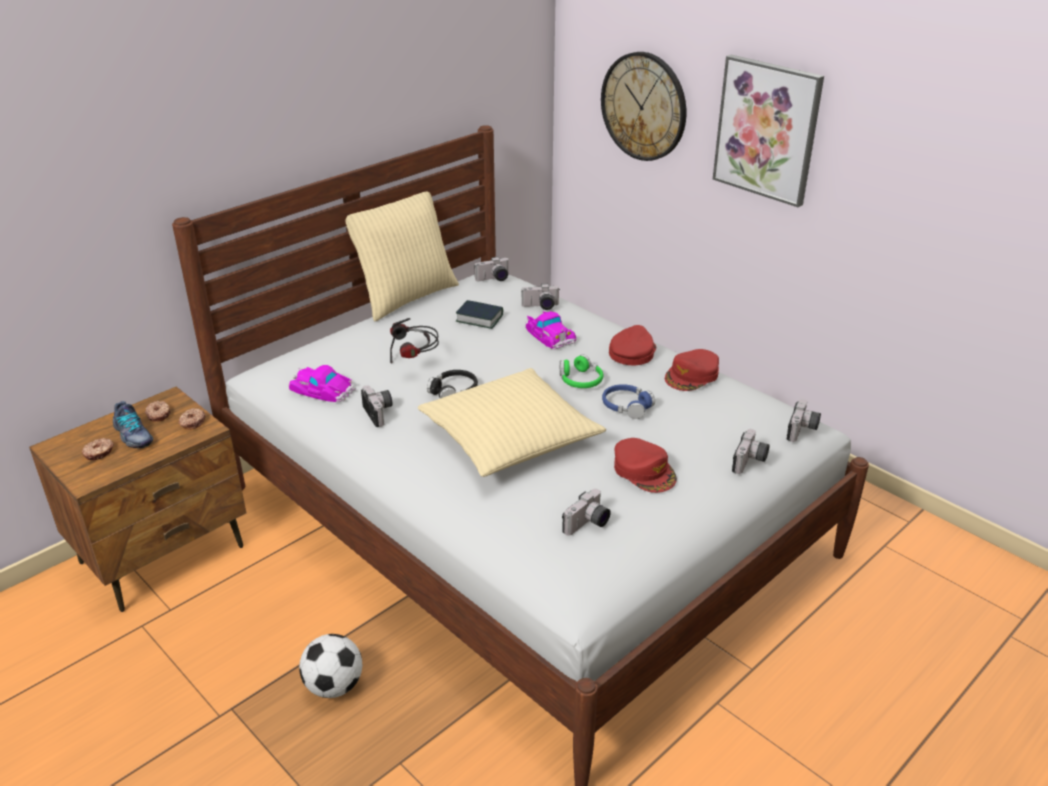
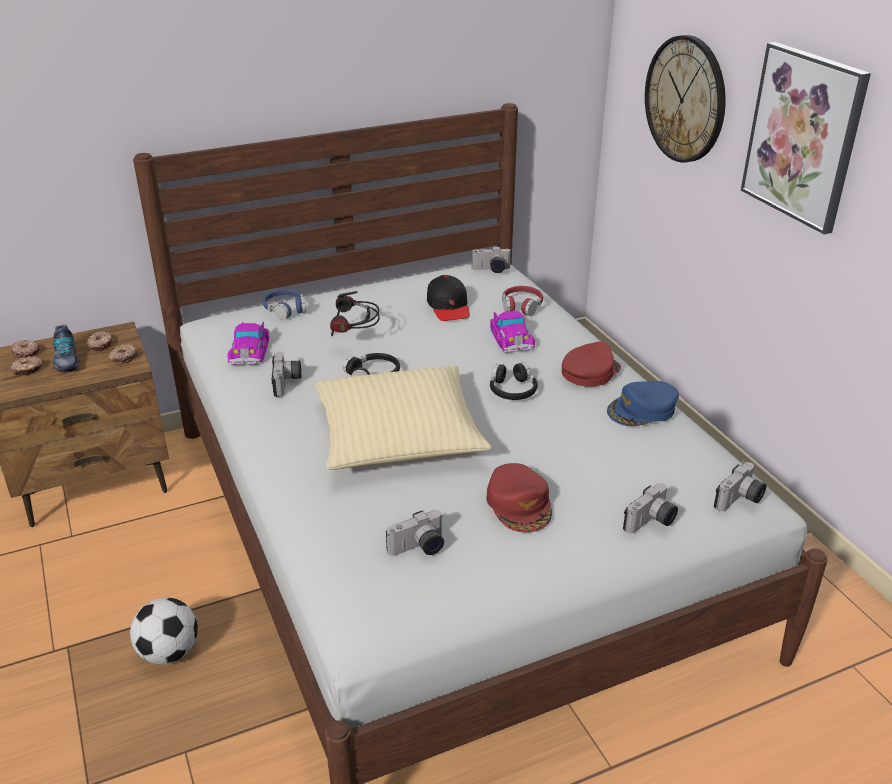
camera: 20 degrees right, 0 degrees up
toy car [288,365,356,402] -> toy car turned 135 degrees counterclockwise [228,322,269,365]
beige pillow [346,191,459,321] -> none
book [456,300,503,329] -> black cap [427,275,470,321]
camera [522,284,559,310] -> red headphones [502,286,543,316]
green headphones [560,354,603,388] -> black headphones [490,362,538,400]
blue headphones [602,384,655,419] -> blue headphones moved to [262,289,306,320]
red cap [665,349,719,391] -> blue cap [607,381,679,426]
none -> donut [11,340,40,358]

